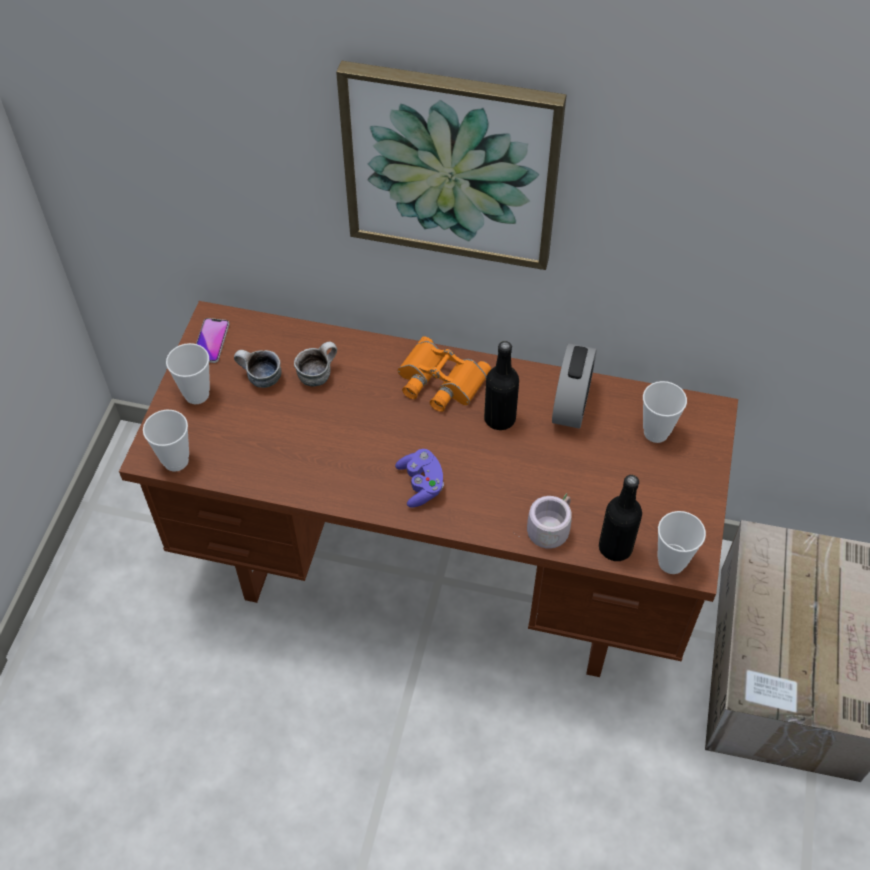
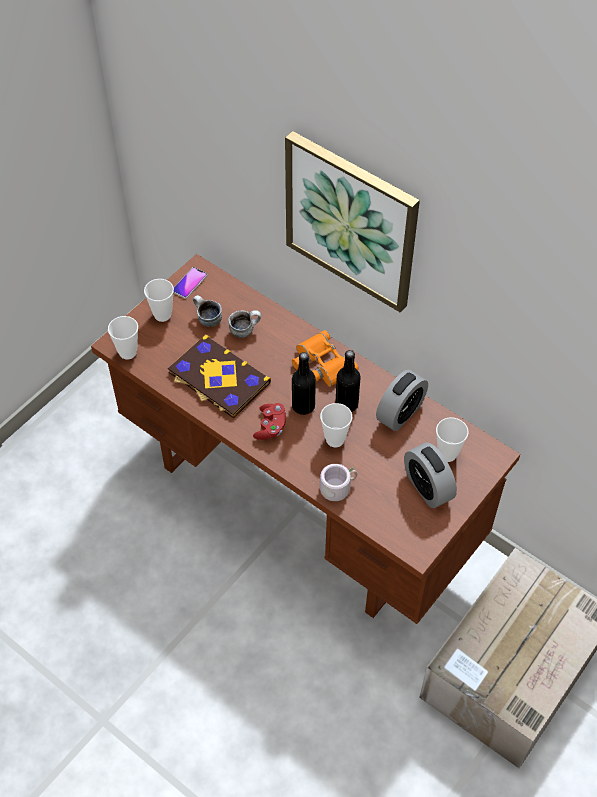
camera: 25 degrees right, 0 degrees up
purple game controller [395,449,444,508] -> red game controller [253,403,286,440]
black bottle [599,475,642,561] -> black bottle moved to [292,352,316,415]
cup [658,511,706,574] -> cup moved to [320,403,352,447]
none -> book [168,335,271,418]
none -> alarm clock [404,443,457,508]

